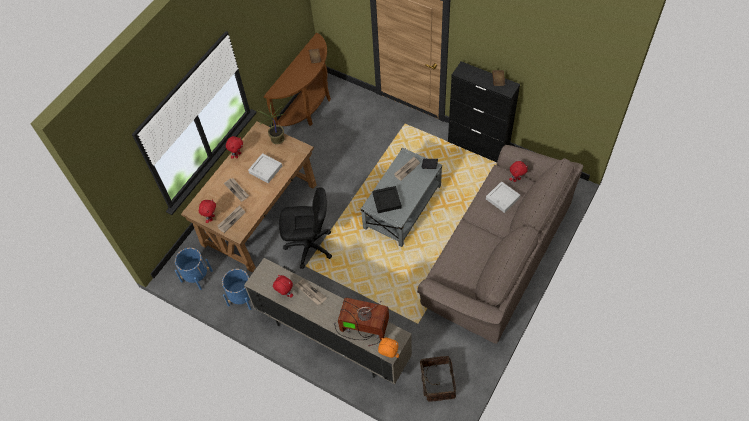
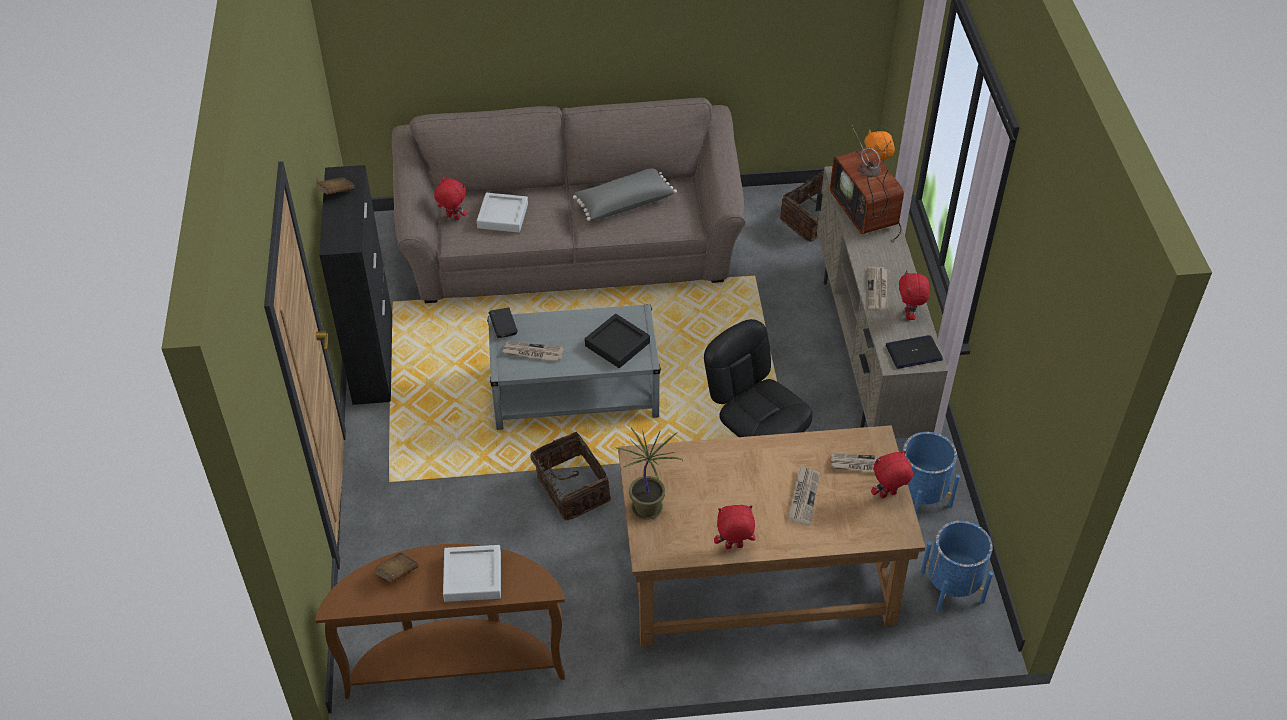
camera: 130 degrees left, 10 degrees down
grey tray [248,153,282,183] -> grey tray moved to [443,545,501,602]
none -> basket [530,432,611,521]
none -> grey pillow [573,169,677,221]
none -> laptop [886,335,943,369]

